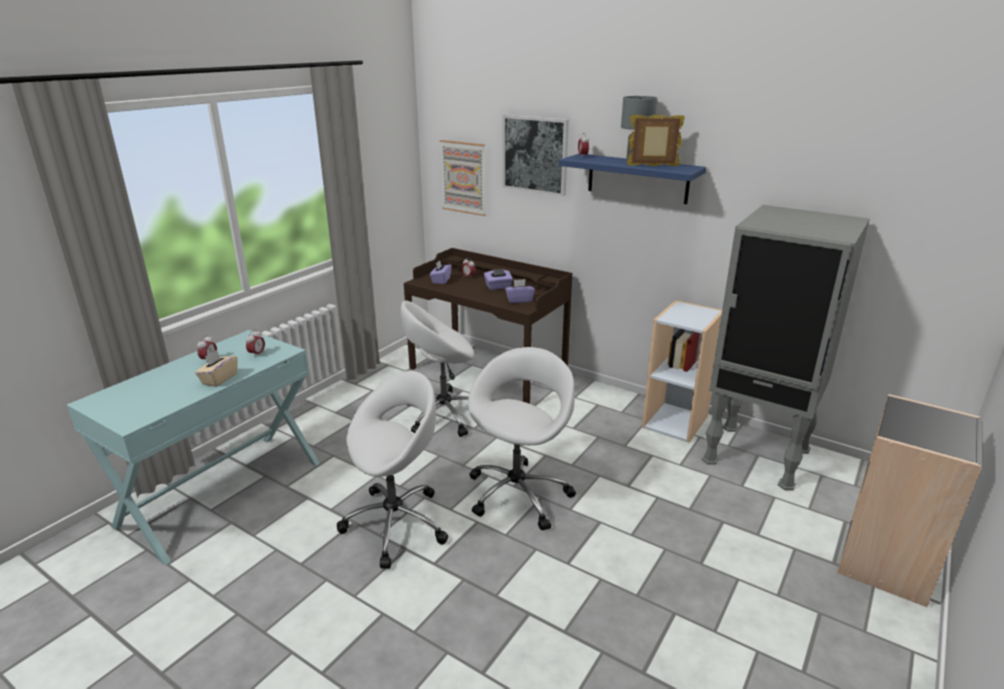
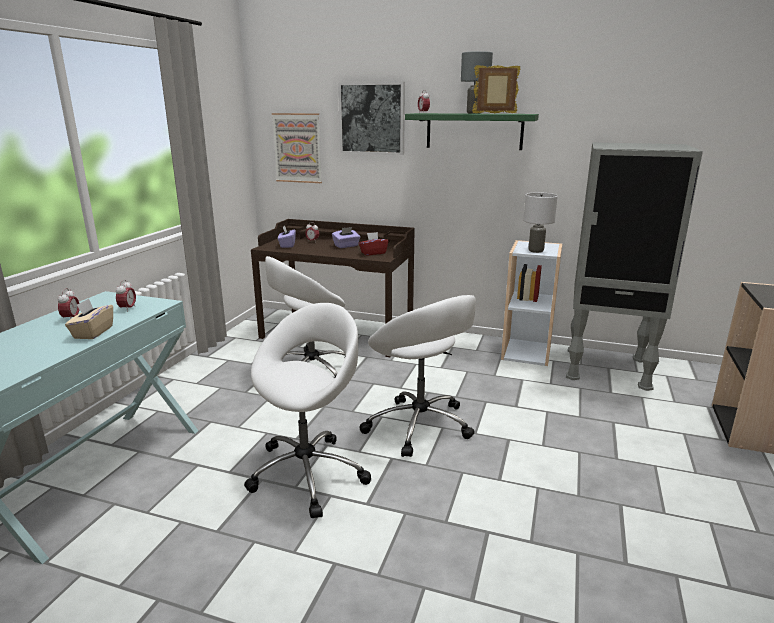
camera: 15 degrees left, 5 degrees down
white office chair [468,347,576,530] -> white office chair turned 120 degrees clockwise [360,295,476,457]
purple tissue box [505,279,535,303] -> red tissue box [359,232,388,255]
blue shelf [559,154,706,204] -> green shelf [405,113,539,150]
none -> white table lamp [523,192,558,253]

